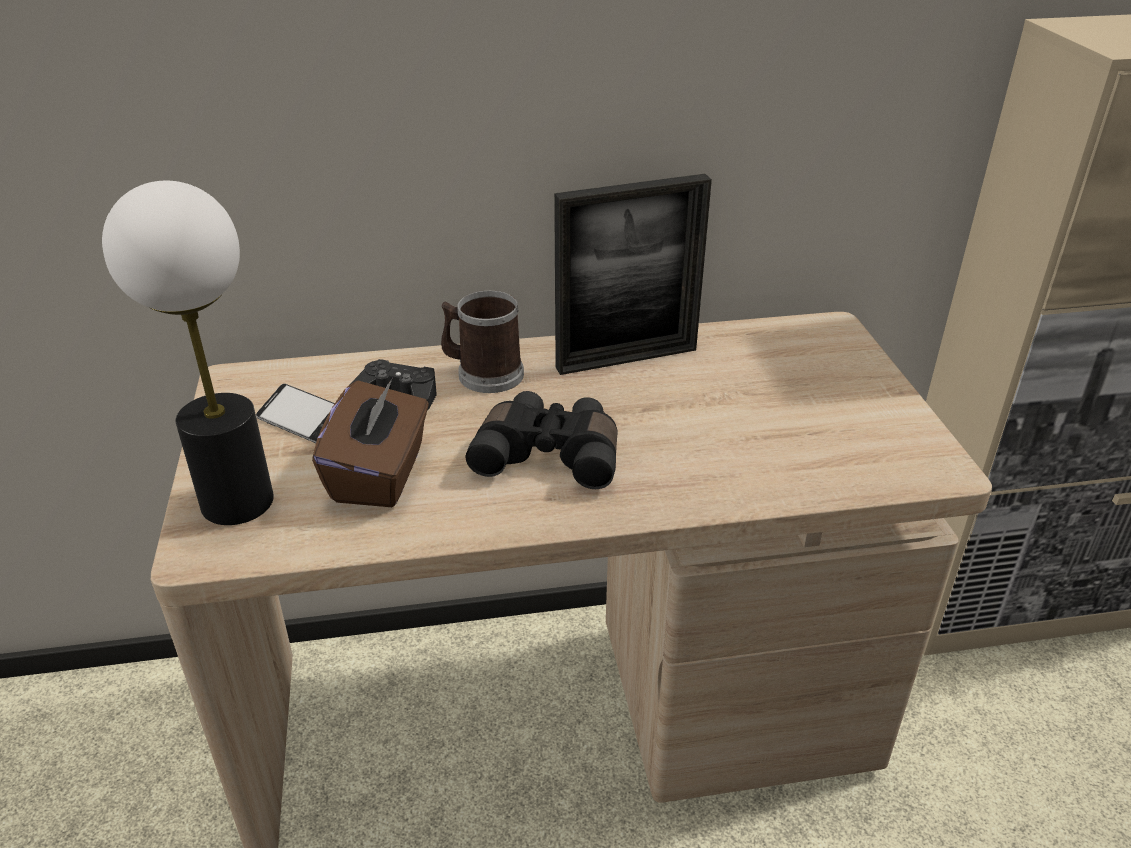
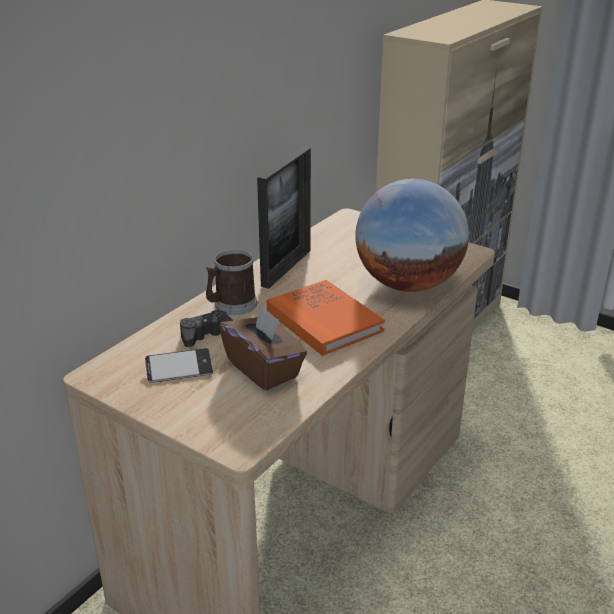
camera: 45 degrees left, 5 degrees down
table lamp [102,181,274,525] -> none
black binoculars [466,391,618,489] -> orange book [267,280,385,356]
none -> globe [355,179,469,292]

